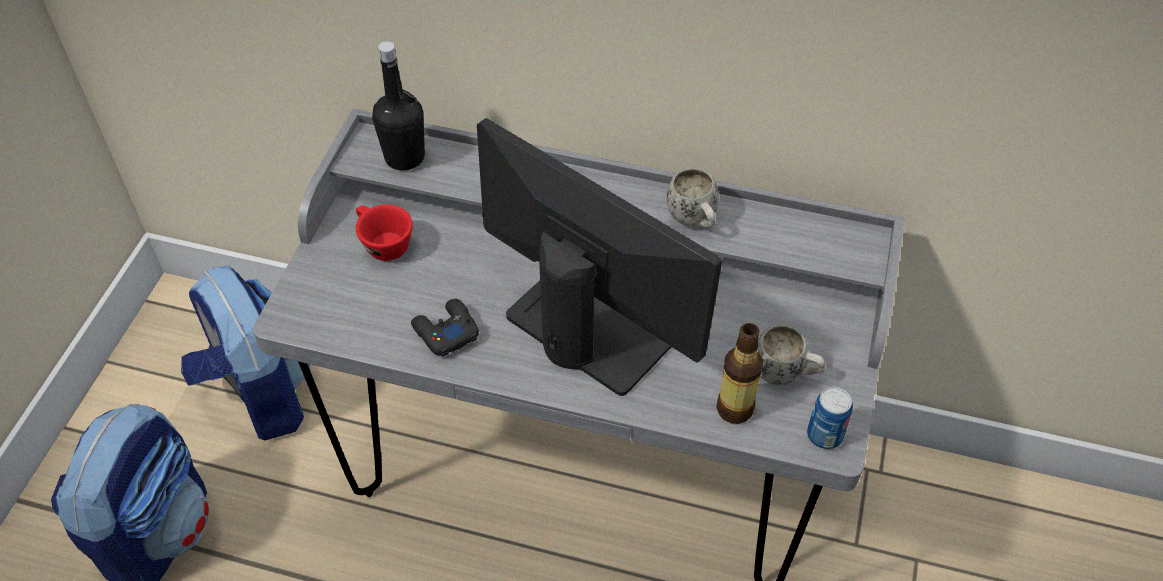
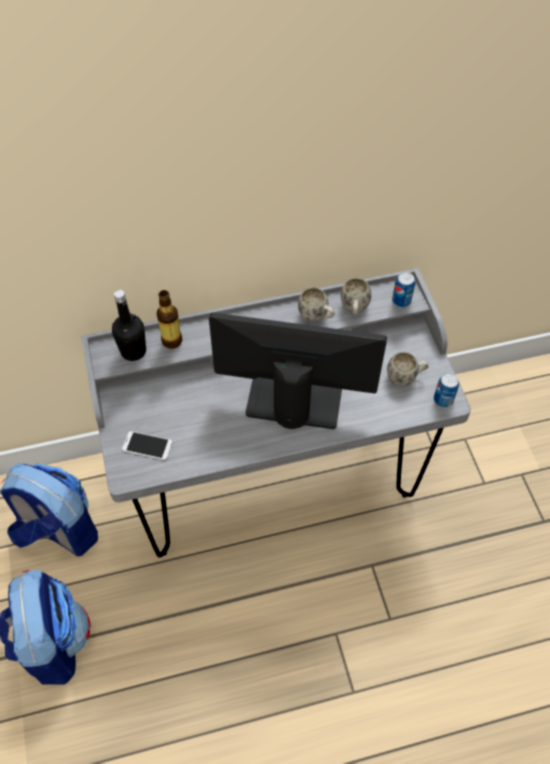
camera: 30 degrees left, 5 degrees up
red cup [356,205,413,261] -> none
black game controller [411,299,479,356] -> none
bottle [716,323,763,424] -> bottle moved to [157,290,182,349]
none -> phone [122,431,173,460]
none -> white mug [341,278,371,314]
none -> can [392,272,415,307]

